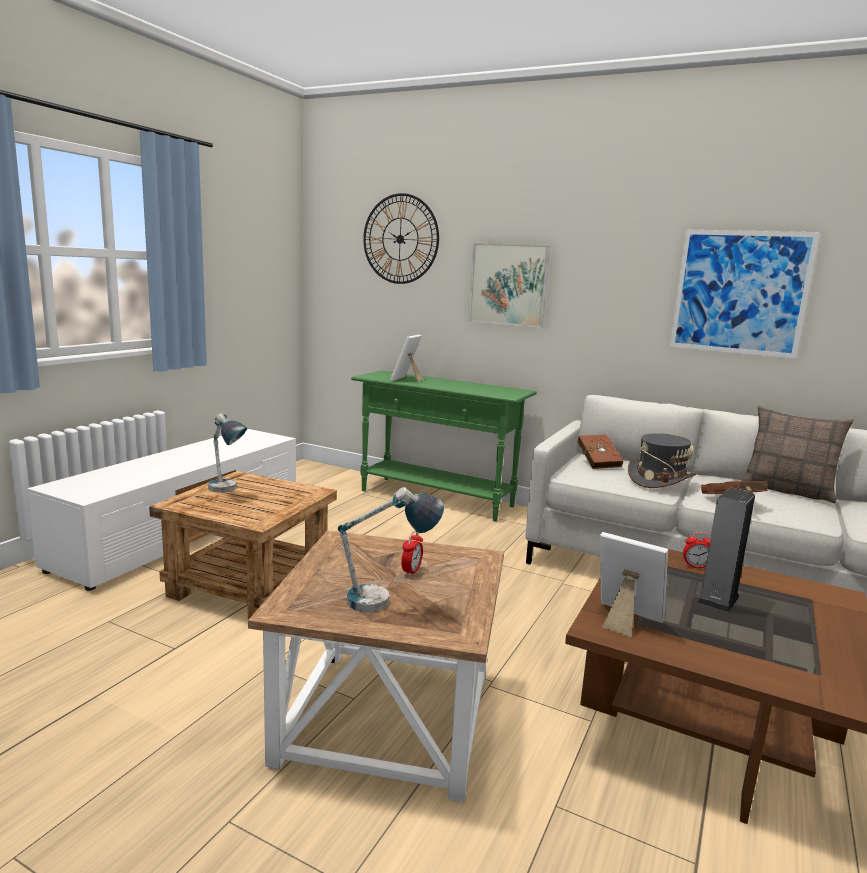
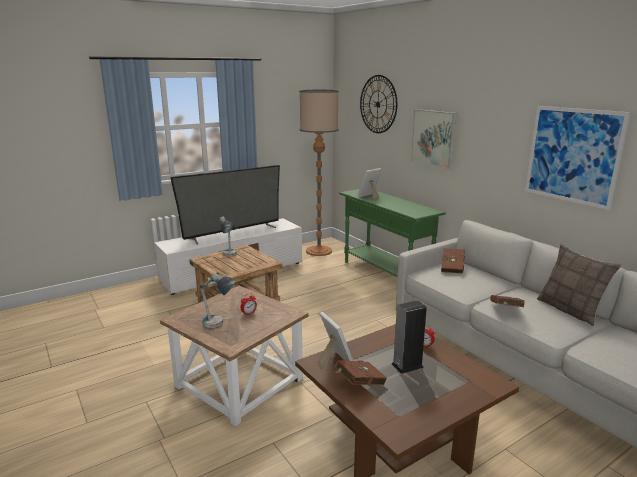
camera: 30 degrees right, 5 degrees up
grey hat [628,433,696,488] -> none
none -> television [170,165,280,245]
none -> floor lamp [299,89,339,256]
none -> brown book [335,360,387,385]

